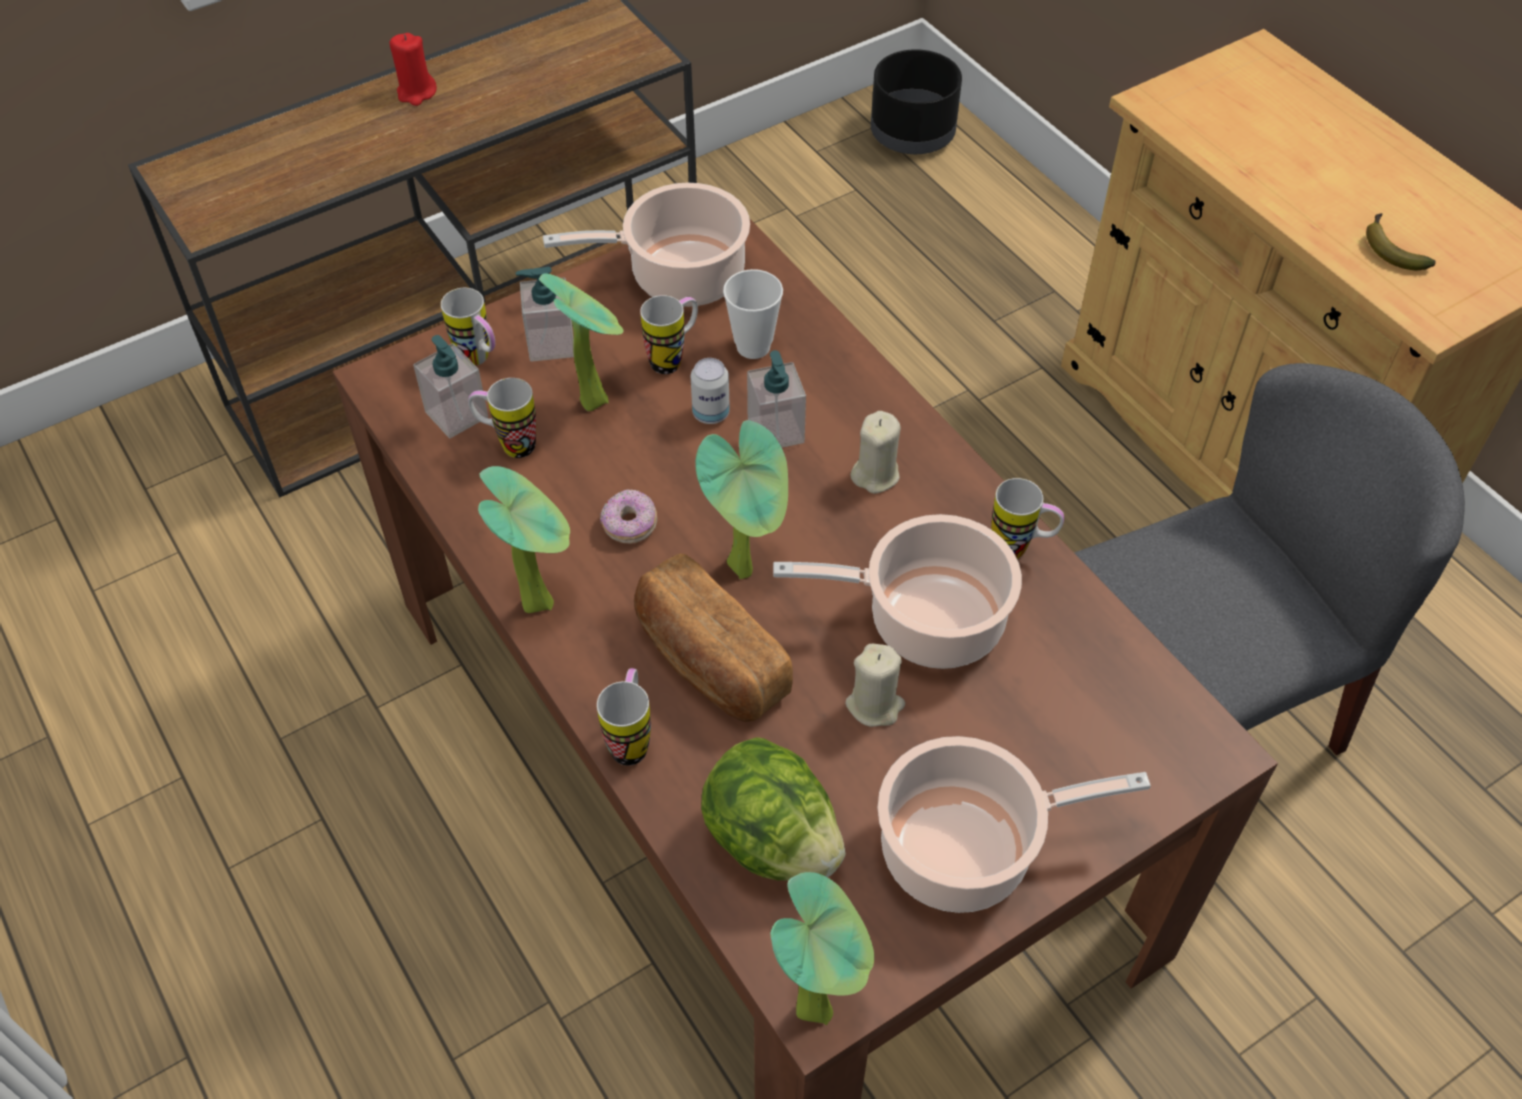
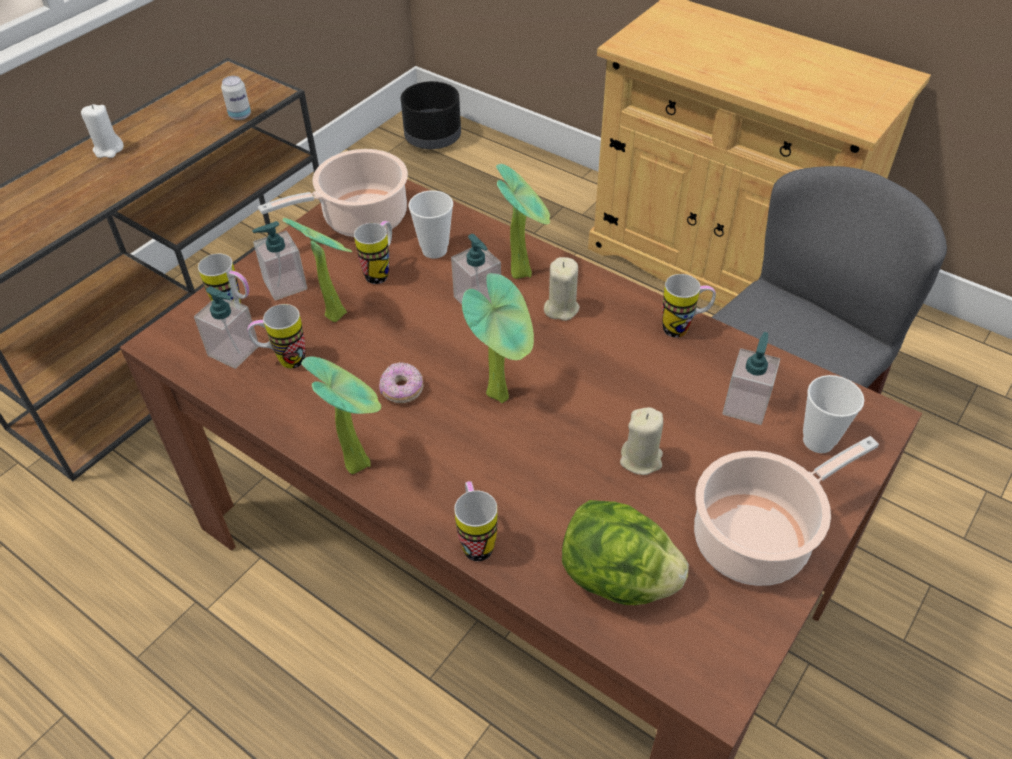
camera: 20 degrees left, 5 degrees down
red candle [390,33,437,106] -> white candle [81,104,124,158]
bread [634,553,793,722] -> none
can [691,358,730,424] -> can moved to [221,76,251,120]
potted plant [771,872,874,1025] -> potted plant moved to [496,164,550,279]
cooking pot [773,514,1022,669] -> none
banana [1366,213,1436,270] -> none
none -> soap dispenser [722,332,780,425]
none -> cup [803,375,864,453]

